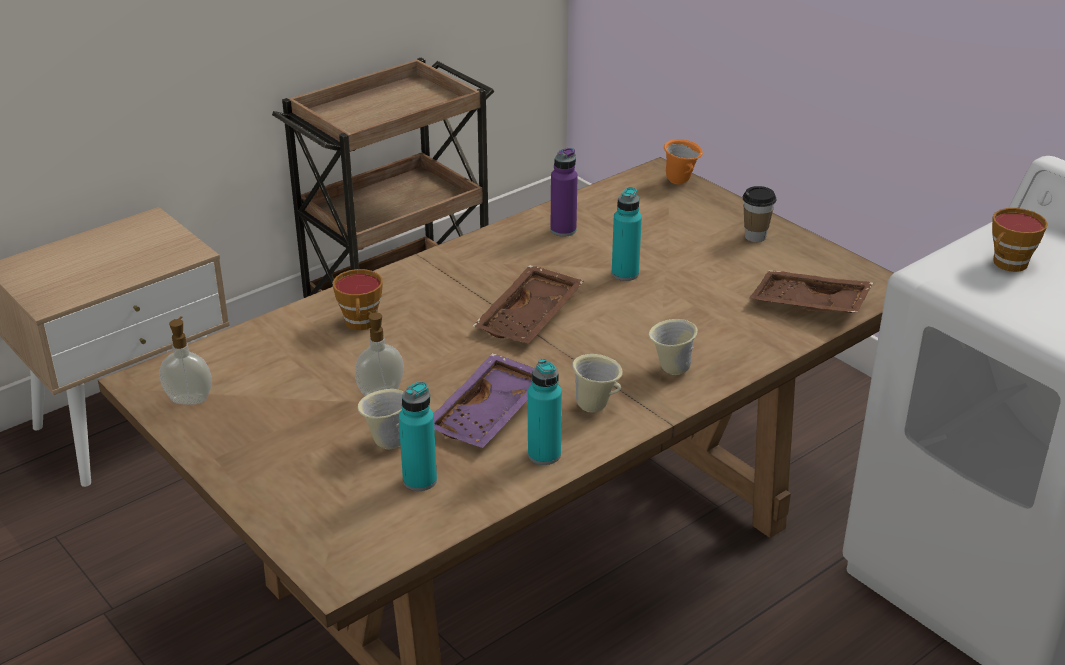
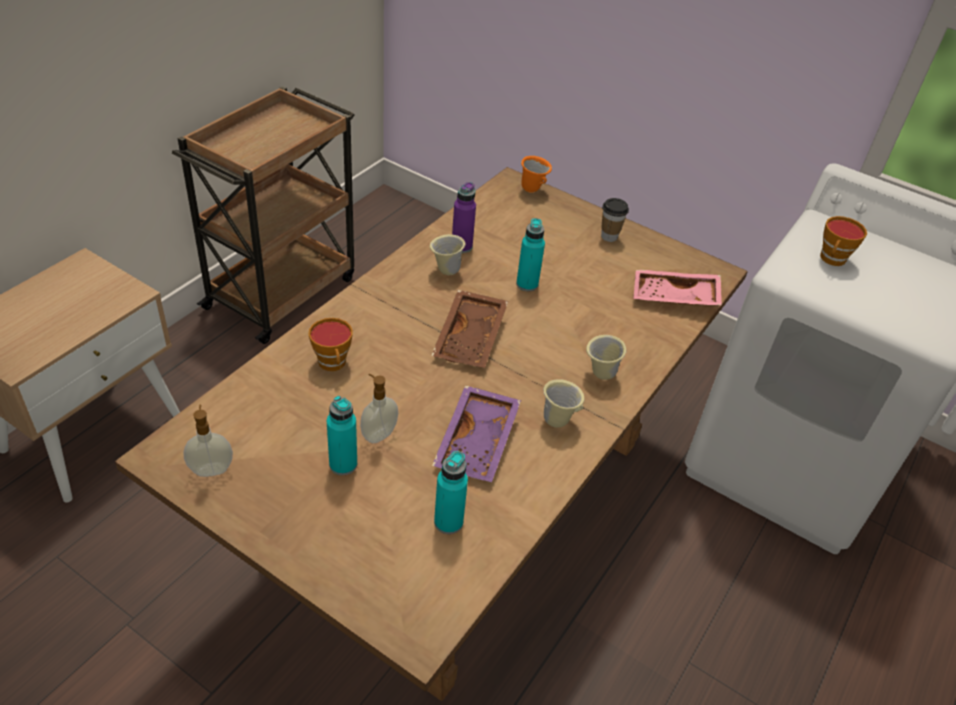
camera: 20 degrees left, 10 degrees up
beige mug [358,389,404,449] -> beige mug moved to [430,234,465,275]
turquoise bottle [528,359,562,465] -> turquoise bottle moved to [327,396,357,475]
brown tray [749,270,874,313] -> pink tray [633,270,722,306]

